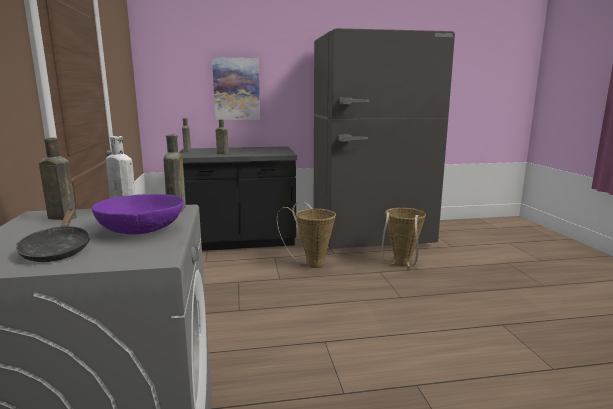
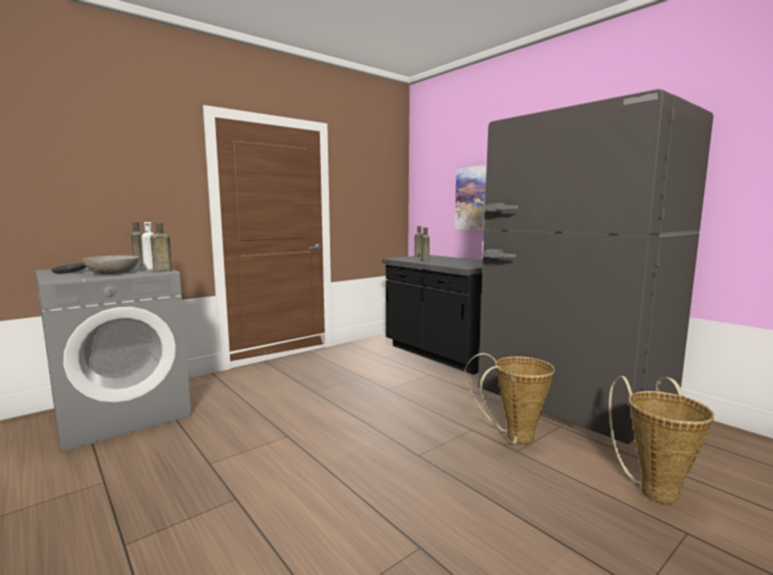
camera: 60 degrees right, 5 degrees down
purple bowl [92,194,184,234] -> grey bowl [83,255,140,274]
basket [277,202,336,268] -> basket moved to [609,376,714,504]

